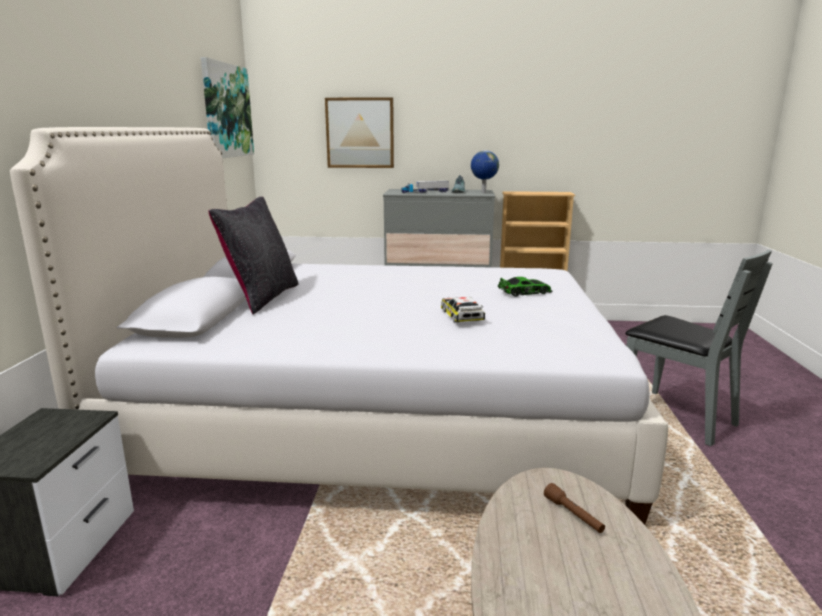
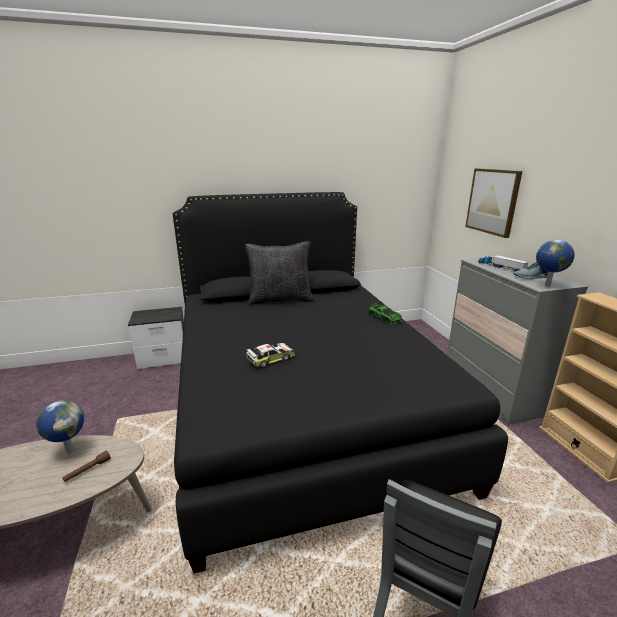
camera: 70 degrees right, 5 degrees up
white bed [10,127,668,525] -> black bed [173,192,508,574]
picture [201,57,254,159] -> none
toy car [498,277,553,297] -> toy car moved to [368,303,403,324]
none -> globe [36,400,84,454]

